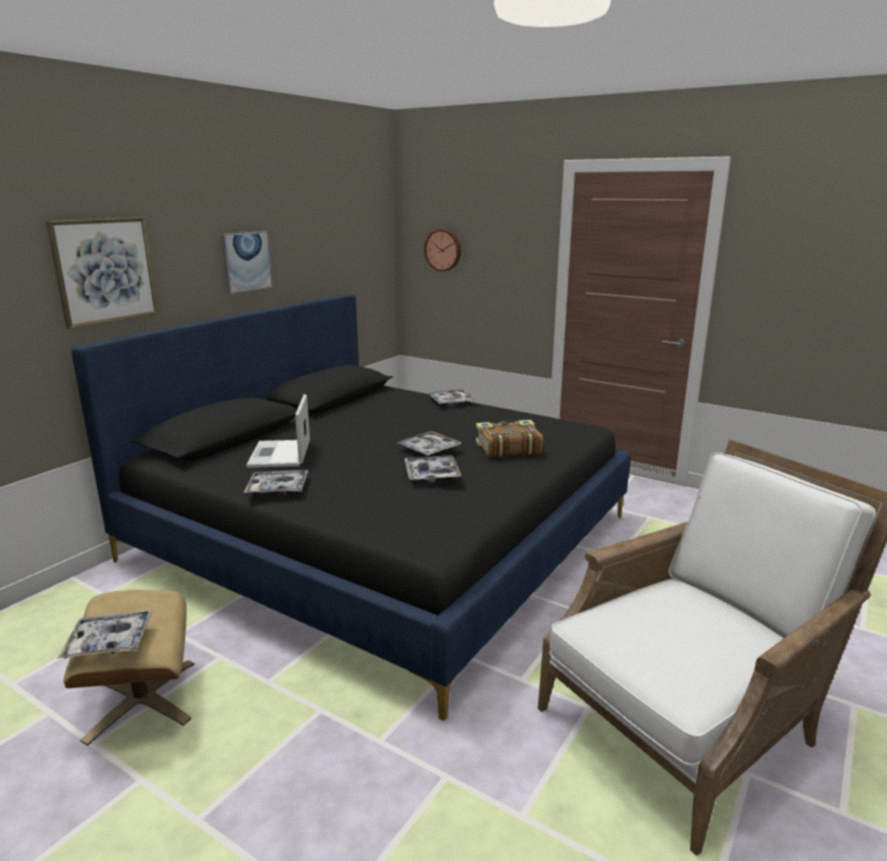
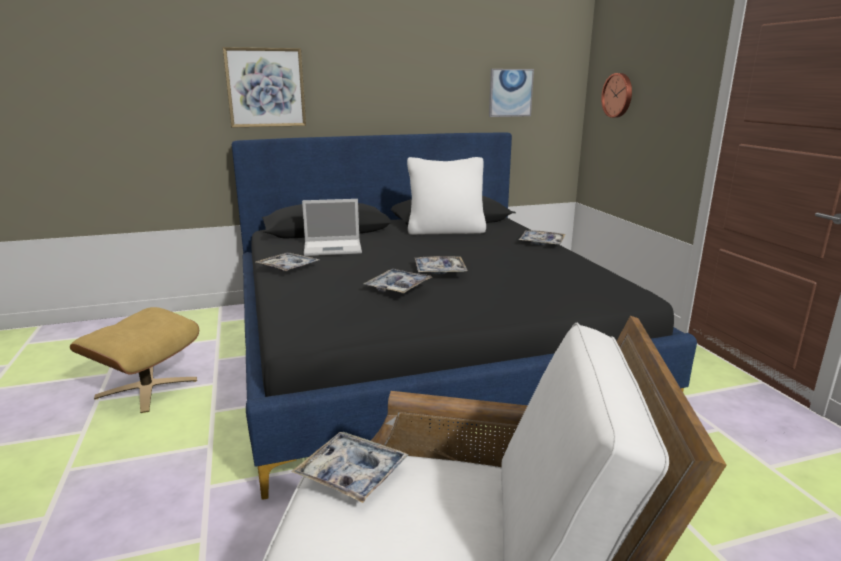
camera: 40 degrees right, 0 degrees up
tray [57,610,153,659] -> tray moved to [291,432,408,503]
picture [221,231,273,294] -> picture moved to [489,69,534,117]
laptop [246,394,310,468] -> laptop turned 135 degrees counterclockwise [302,199,362,256]
book [476,420,543,458] -> none
none -> white pillow [407,157,486,235]

